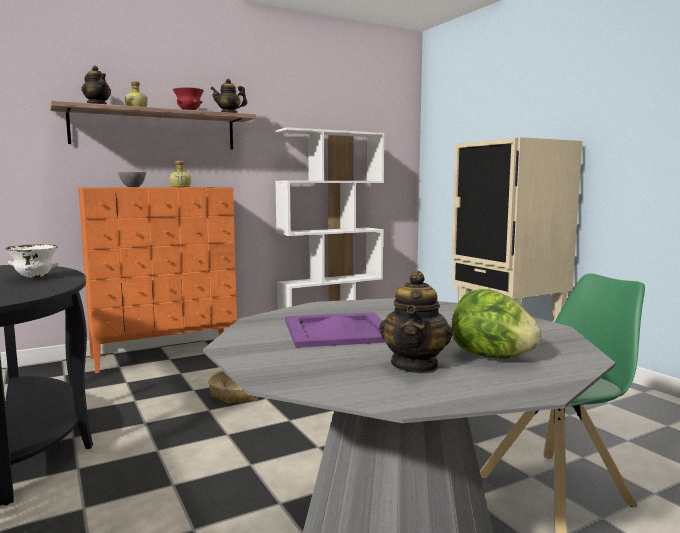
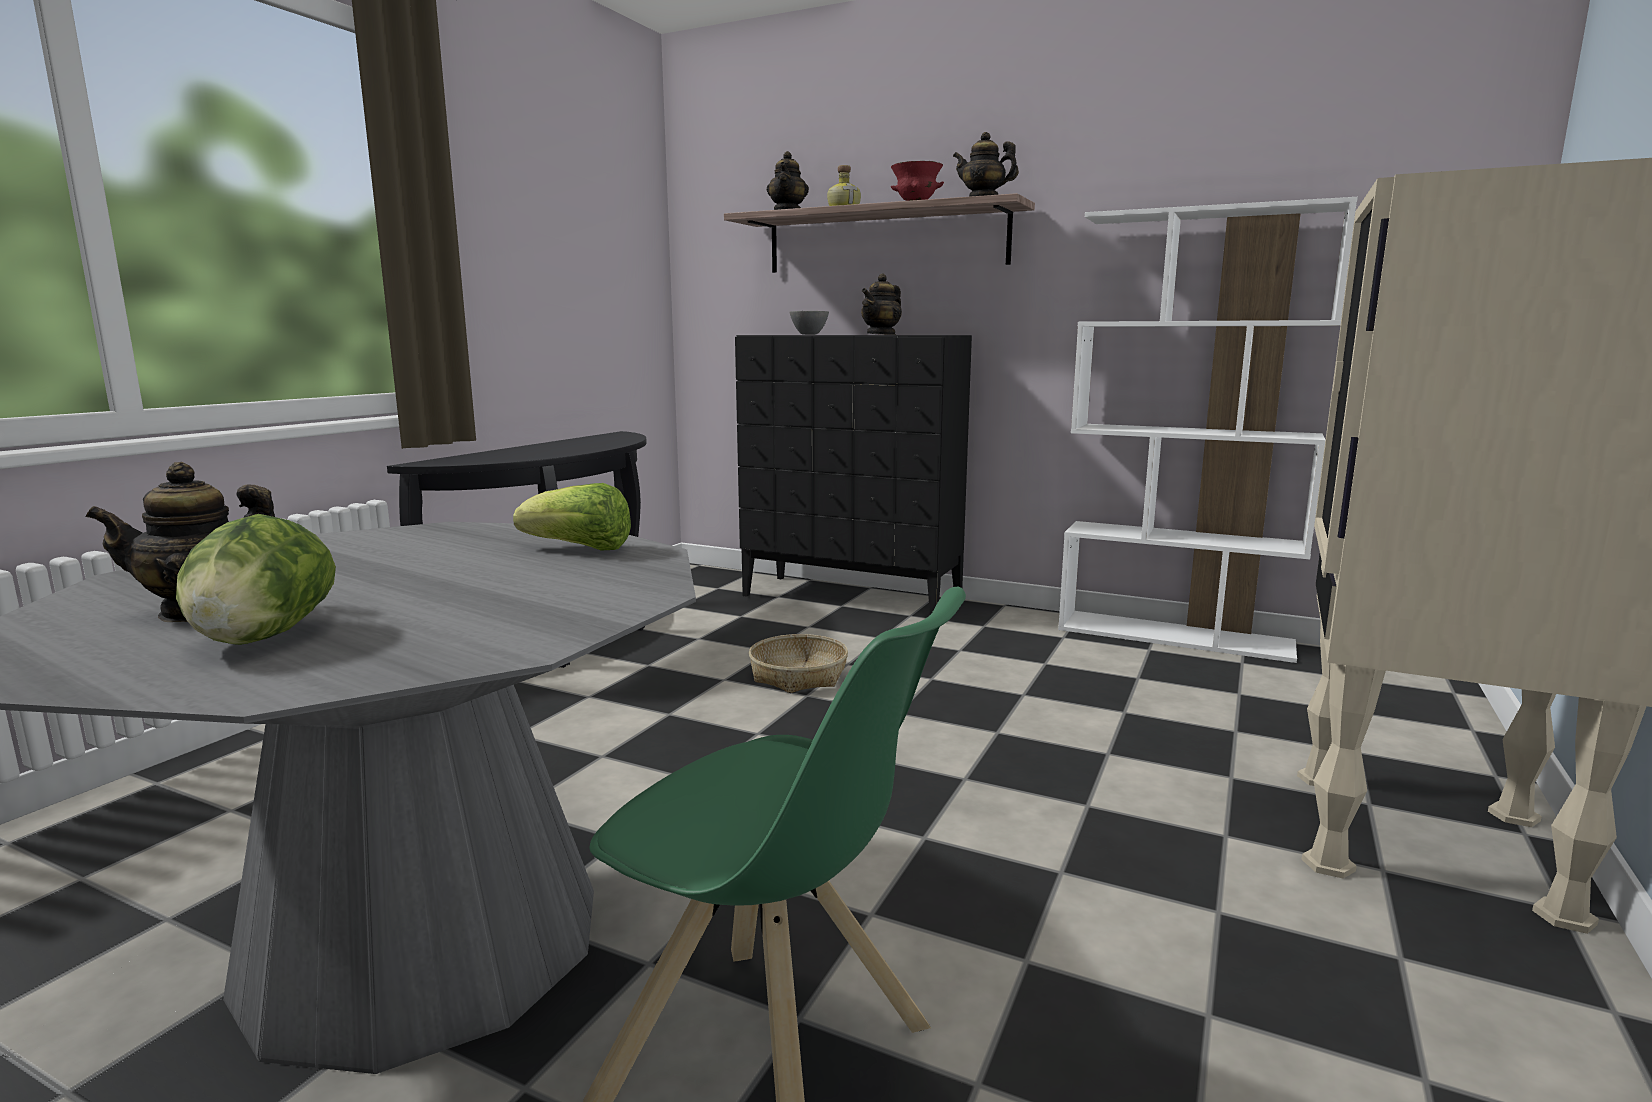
camera: 55 degrees right, 5 degrees up
white bowl [6,244,59,278] -> none
orange dresser [78,187,237,373] -> black dresser [735,335,972,615]
bottle [169,161,191,187] -> teapot [861,273,902,335]
purple tray [285,312,386,348] -> none
none -> lettuce [513,483,631,551]

